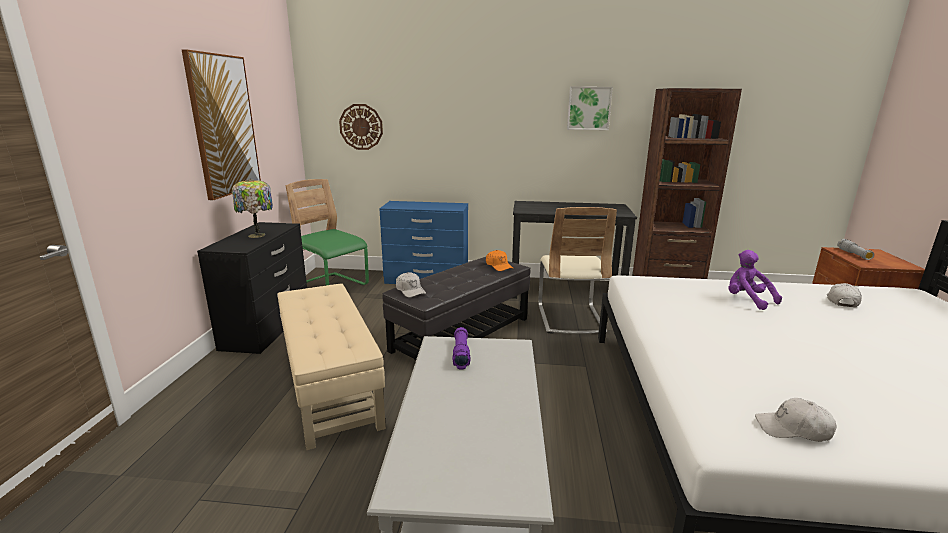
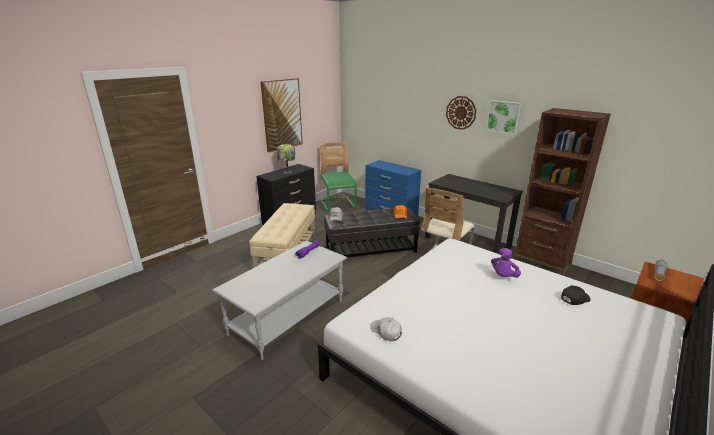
camera: 35 degrees right, 5 degrees up
wall clock [339,104,383,150] -> wall clock moved to [446,96,476,130]
purple plush toy [728,250,782,310] -> purple plush toy turned 150 degrees counterclockwise [491,248,521,278]
white cap [827,283,862,307] -> black cap [561,285,591,305]

